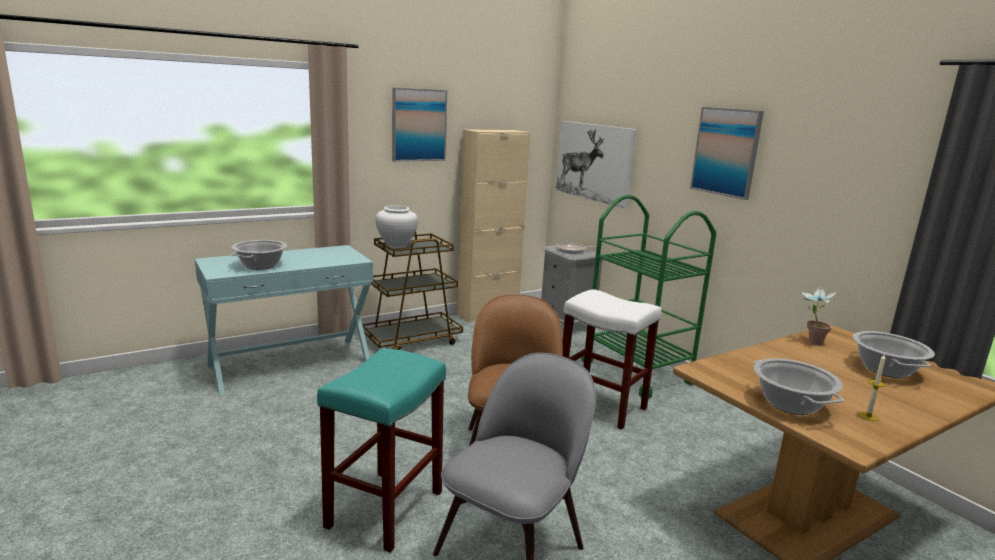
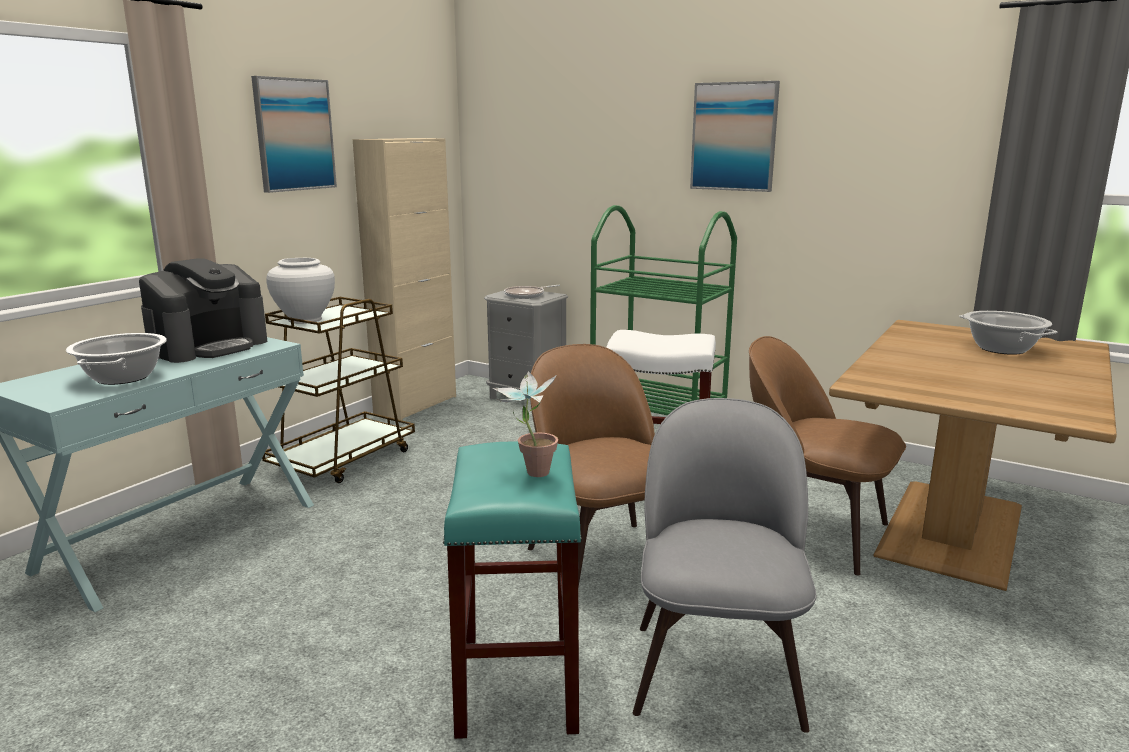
camera: 25 degrees left, 0 degrees up
picture [556,121,637,209] -> none
cooking pot [754,358,844,415] -> none
potted plant [799,287,839,345] -> potted plant moved to [493,371,558,477]
candle [858,355,886,421] -> none
none -> coffee machine [139,258,267,363]
none -> brown chair [749,336,906,575]

